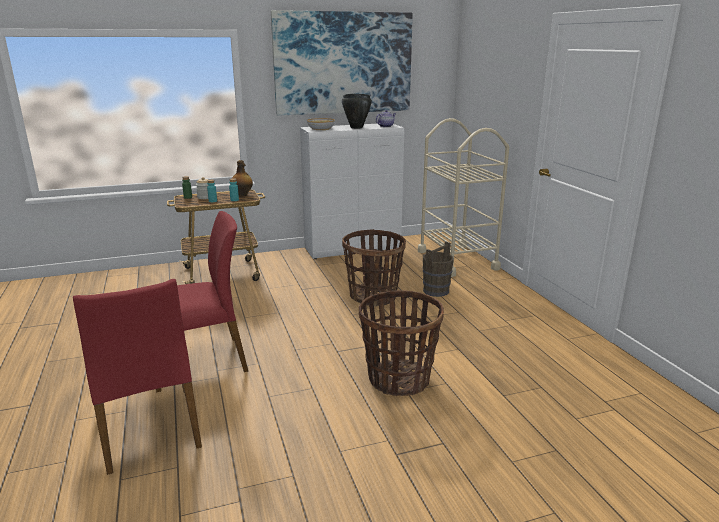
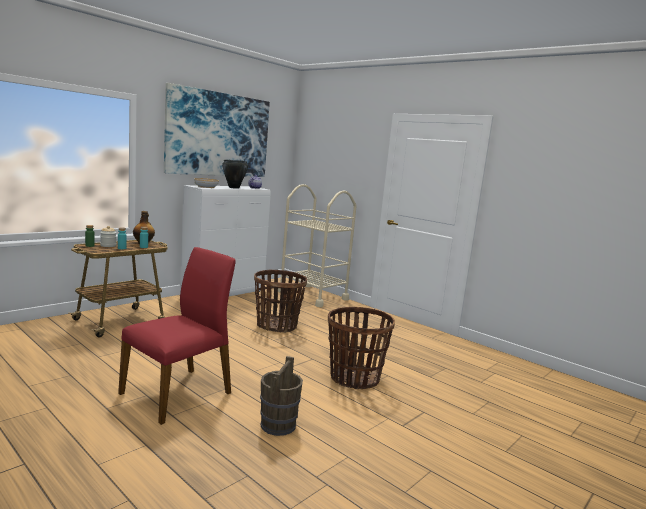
camera: 30 degrees left, 10 degrees down
red chair [73,279,202,475] -> none
brown bucket [423,242,454,297] -> brown bucket moved to [260,356,303,436]

